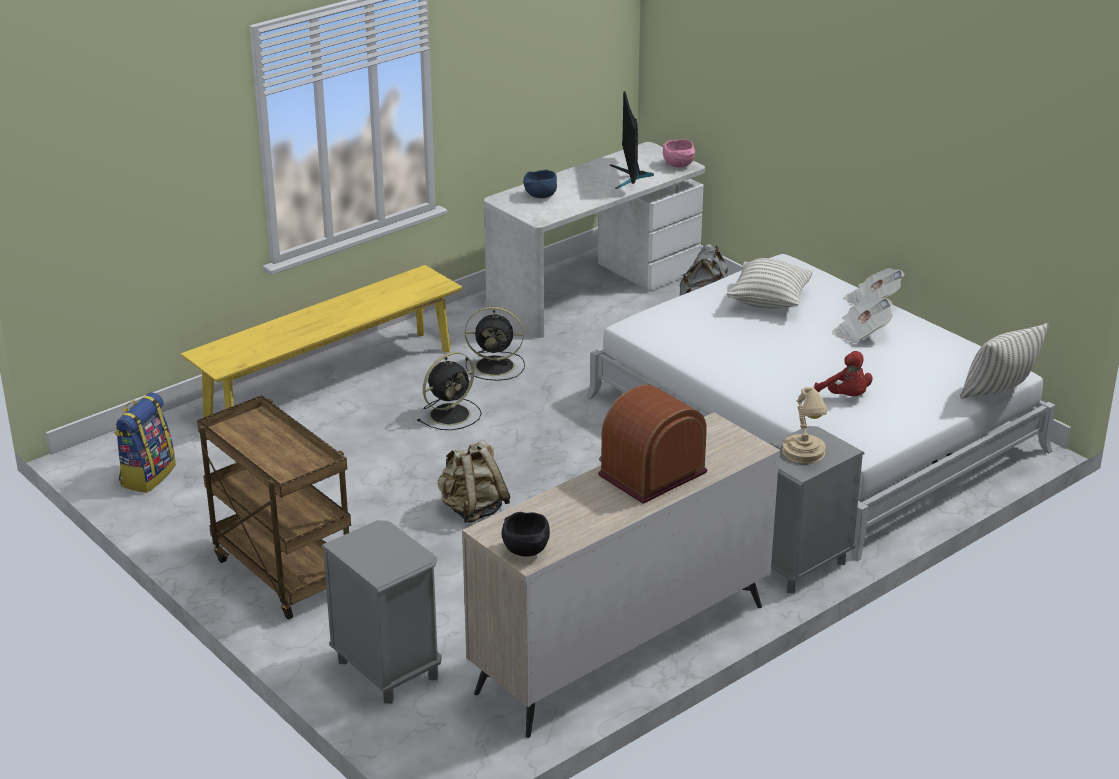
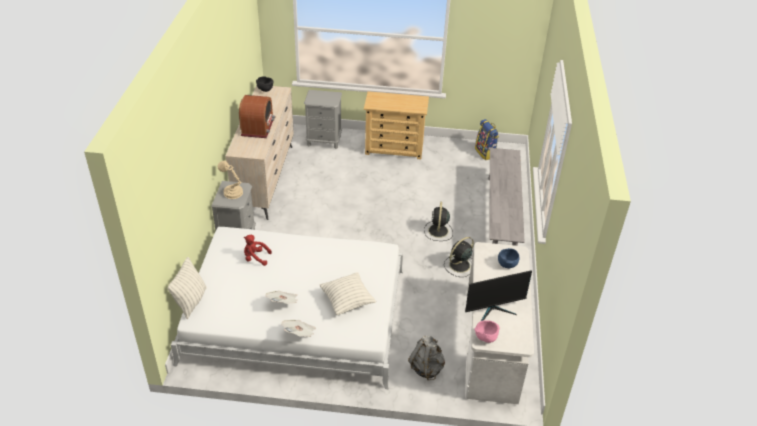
camera: 135 degrees right, 10 degrees up
yellow bench [181,265,462,418] -> grey bench [488,148,525,246]
brown cart [197,395,351,619] -> beige dresser [364,91,429,159]
beige backpack [438,440,510,523] -> none
monitor [610,91,654,189] -> monitor turned 120 degrees clockwise [465,270,532,321]

